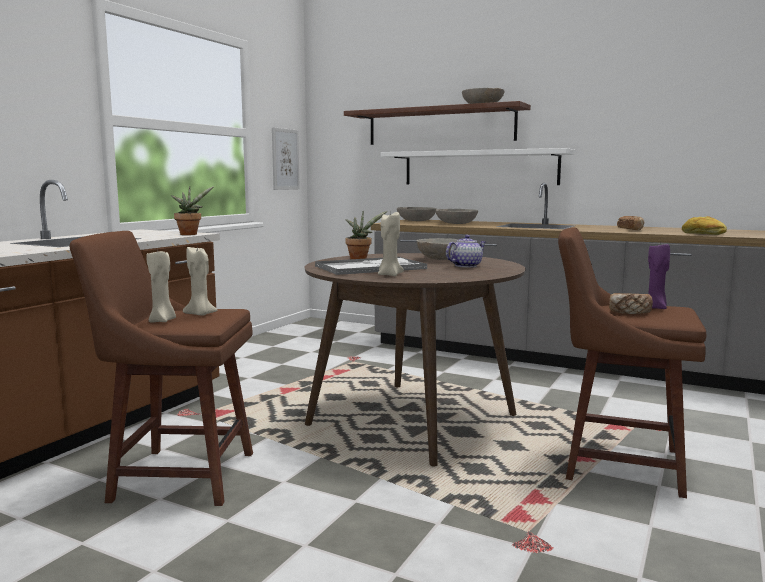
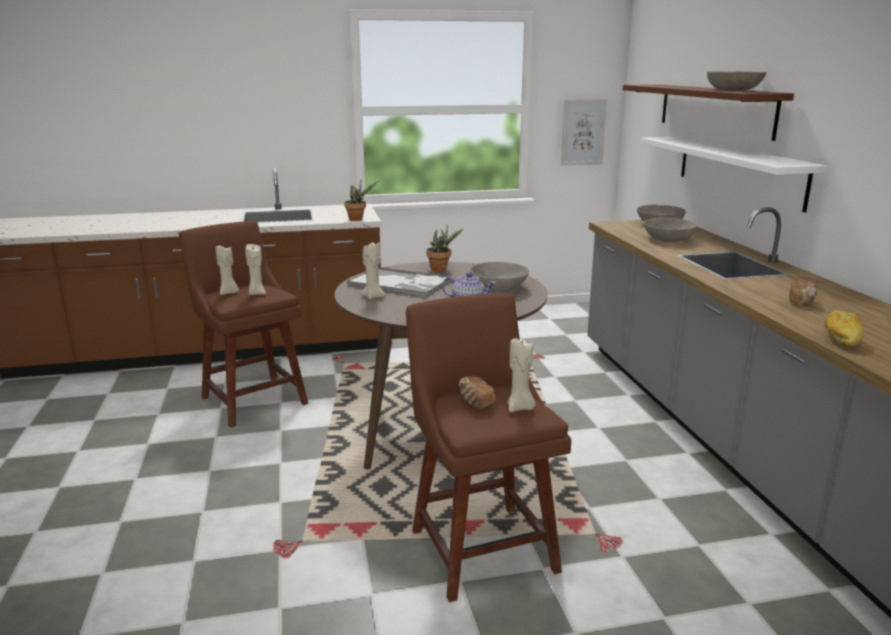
camera: 50 degrees right, 10 degrees up
purple candle [648,244,670,309] -> beige candle [507,338,536,412]

